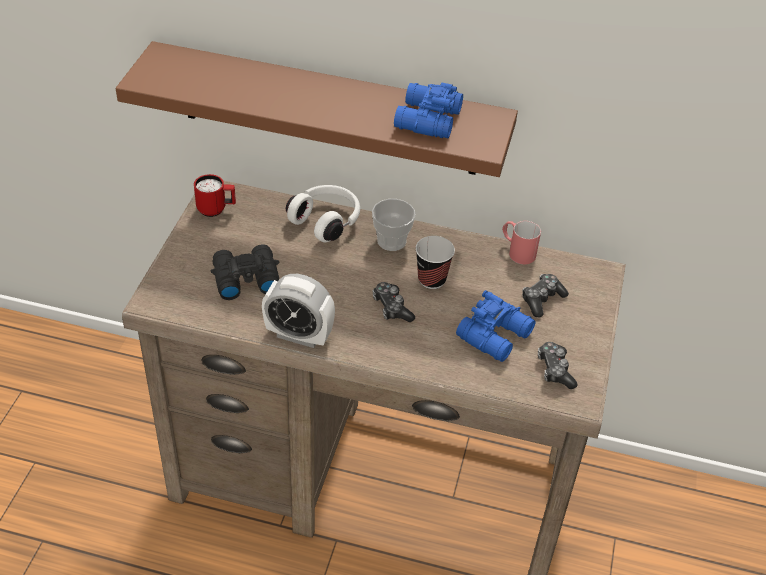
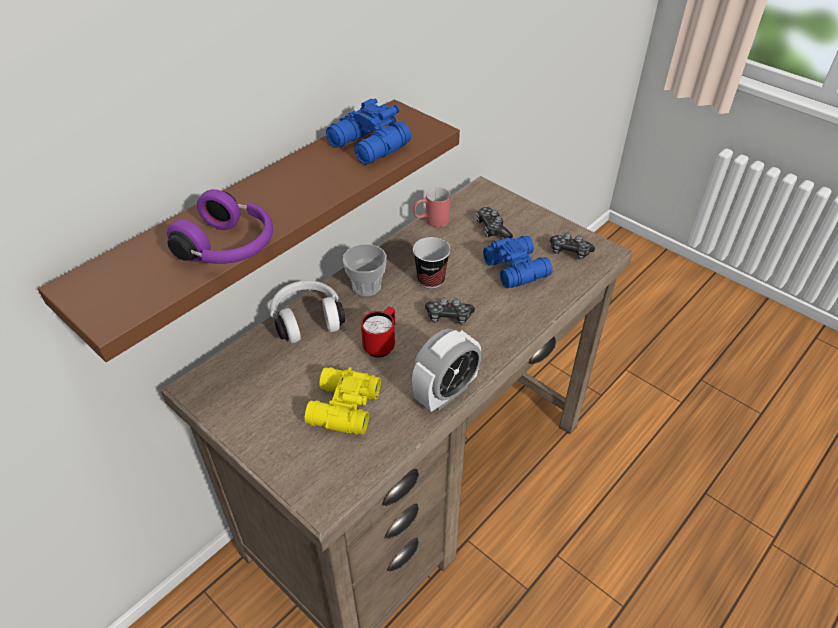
camera: 60 degrees left, 0 degrees up
red mug [194,174,236,217] -> red mug moved to [361,307,395,357]
black binoculars [211,244,279,300] -> yellow binoculars [305,367,381,435]
none -> purple headphones [167,189,273,264]

